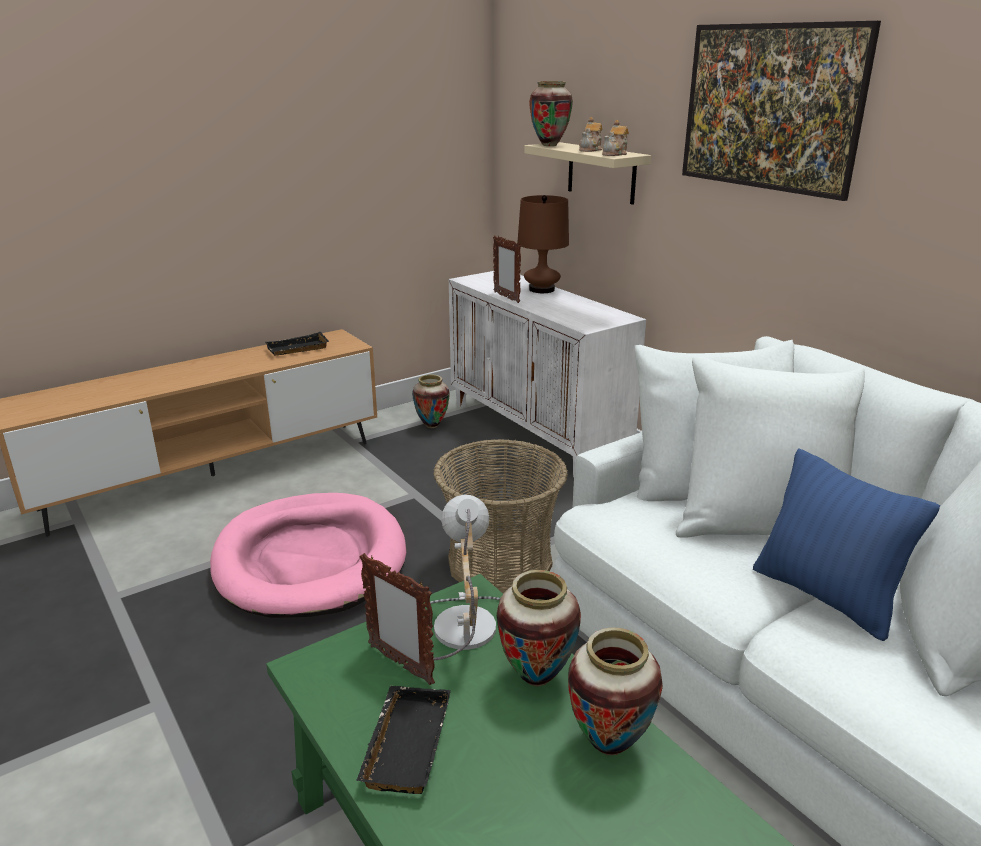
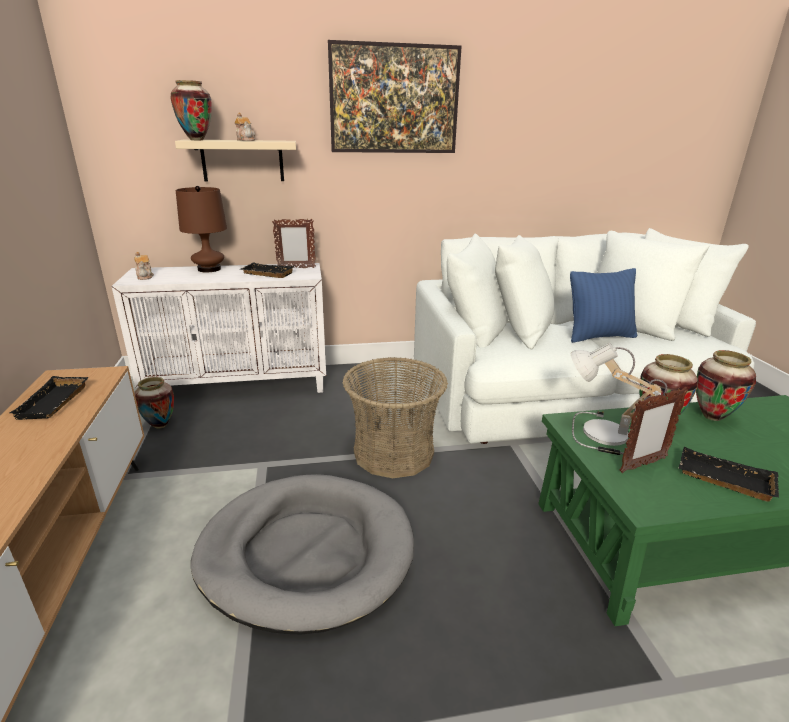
camera: 65 degrees left, 0 degrees up
pink dog bed [210,493,406,618] -> grey dog bed [191,474,414,635]
picture frame [493,235,521,303] -> picture frame moved to [272,219,316,268]
teapot [602,120,629,156] -> teapot moved to [134,252,154,280]
none -> black tray [240,263,294,278]

